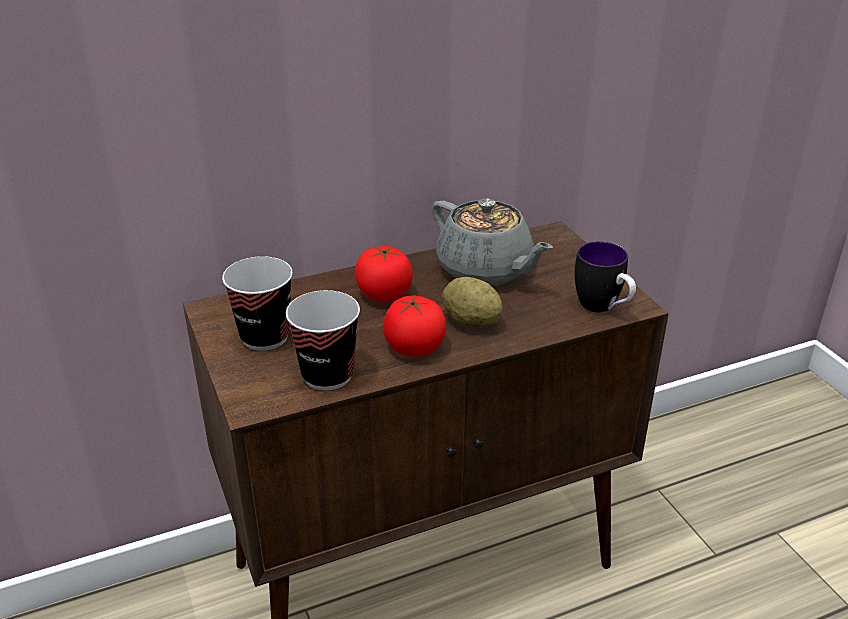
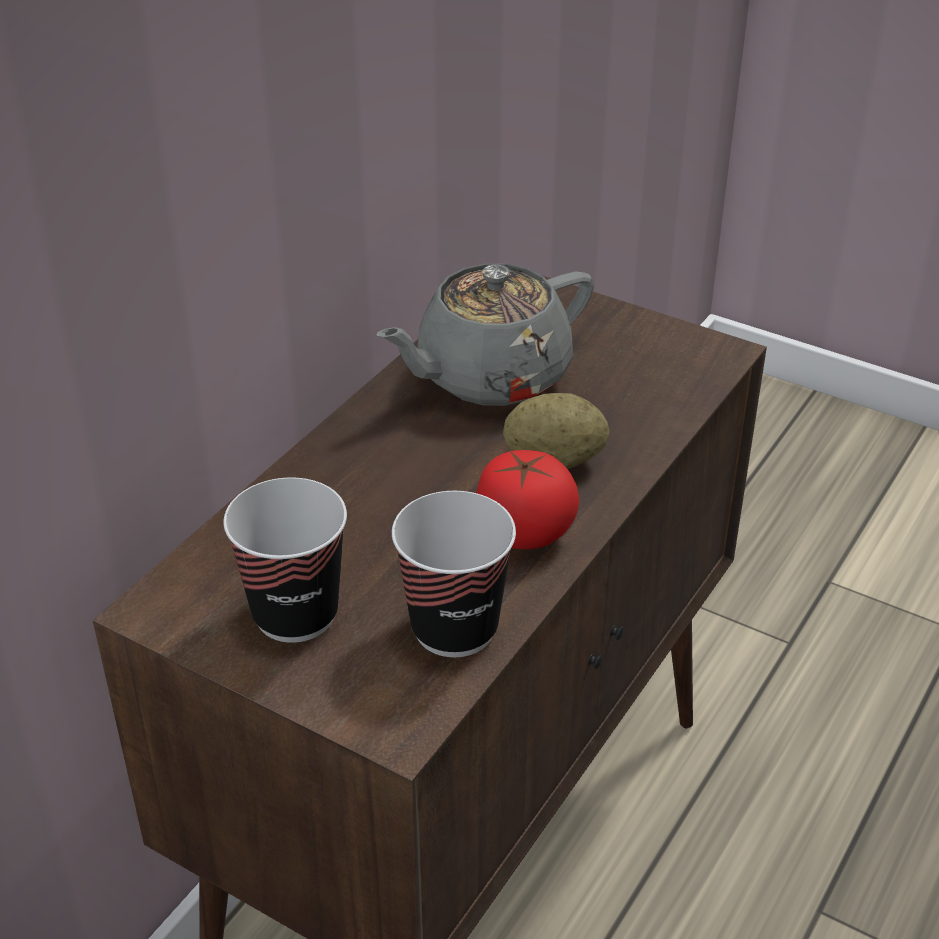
camera: 35 degrees left, 5 degrees up
tomato [355,246,413,303] -> none
grey teapot [432,199,553,286] -> grey teapot turned 135 degrees clockwise [376,264,594,406]
mug [575,242,636,313] -> none

